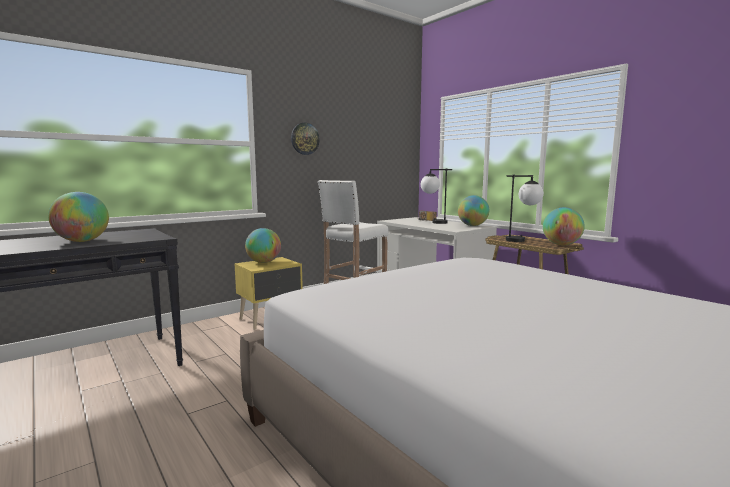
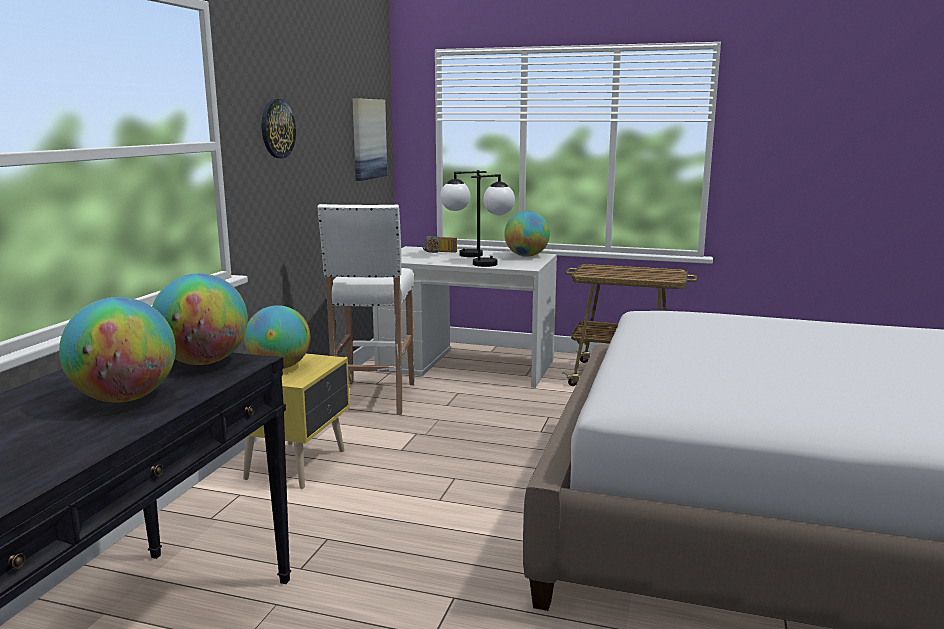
camera: 35 degrees left, 5 degrees up
table lamp [506,175,544,242] -> table lamp moved to [471,174,515,267]
globe [543,207,585,245] -> globe moved to [152,273,248,365]
none -> picture [352,98,387,181]

